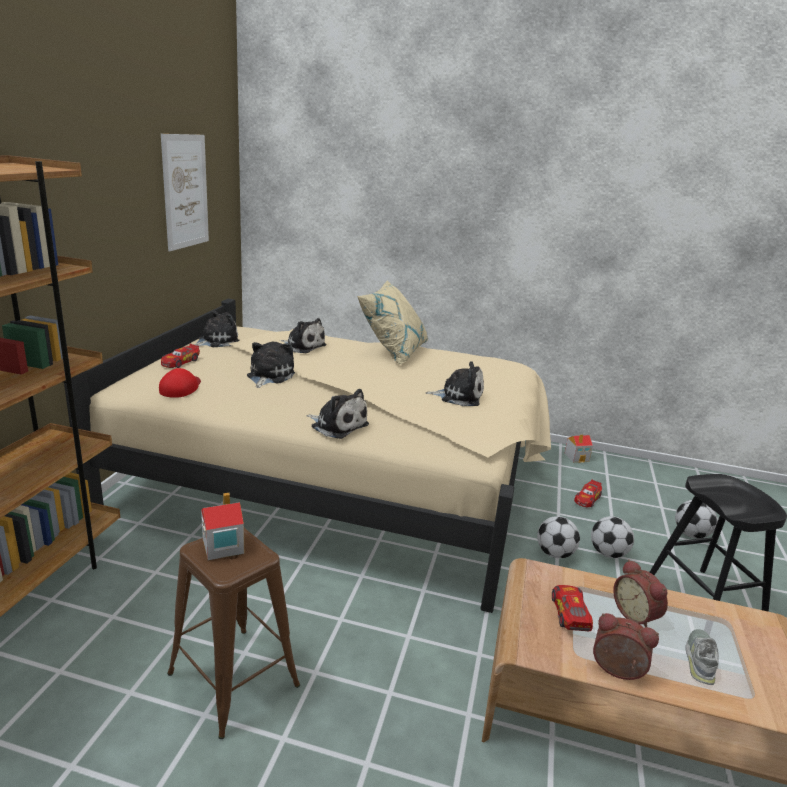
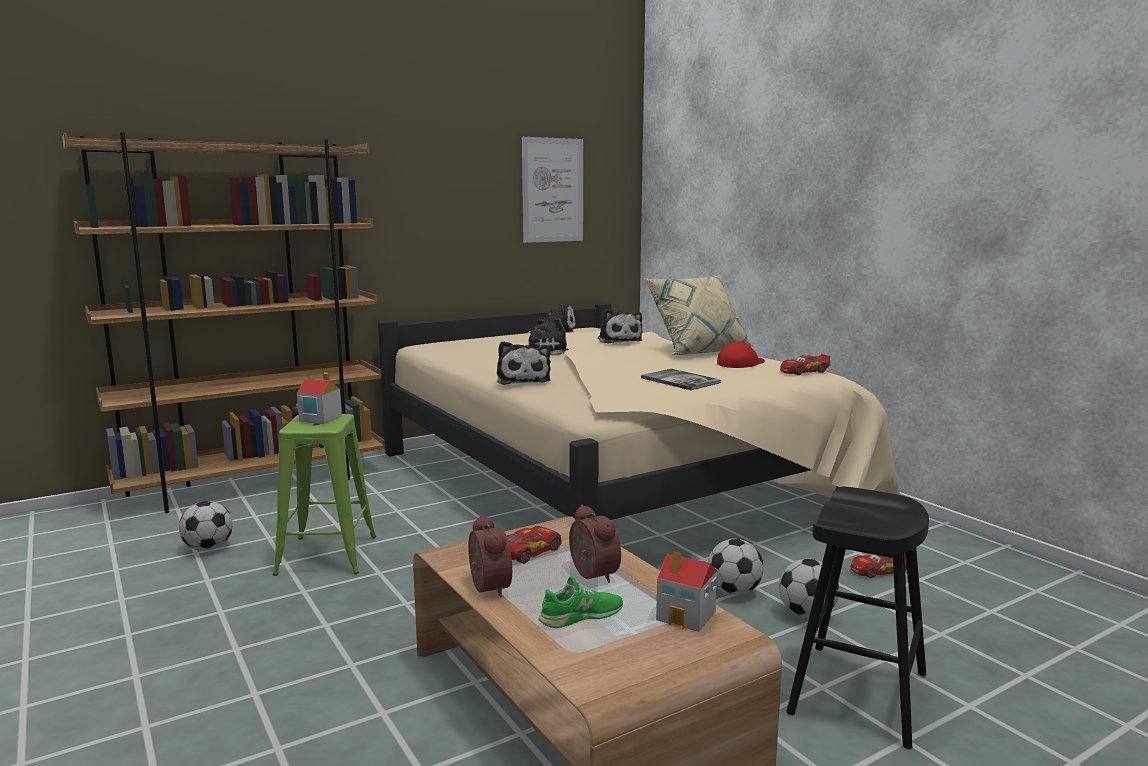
camera: 45 degrees right, 10 degrees down
red cap [159,368,201,398] -> red cap moved to [717,342,765,368]
toy car [161,344,200,368] -> toy car moved to [780,354,830,375]
brown stool [167,528,300,739] -> green stool [273,414,376,576]
plush toy [426,361,484,406] -> book [641,369,721,390]
toy house [565,434,593,463] -> toy house moved to [656,551,717,632]
alarm clock [613,559,668,627] -> alarm clock turned 135 degrees clockwise [569,505,621,583]
football [675,500,718,539] -> football moved to [179,501,233,551]
grey shoe [685,629,719,685] -> green shoe [538,576,623,628]

